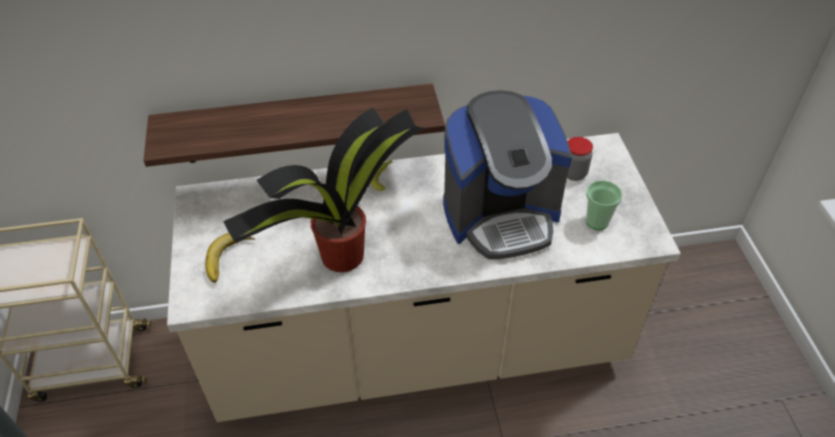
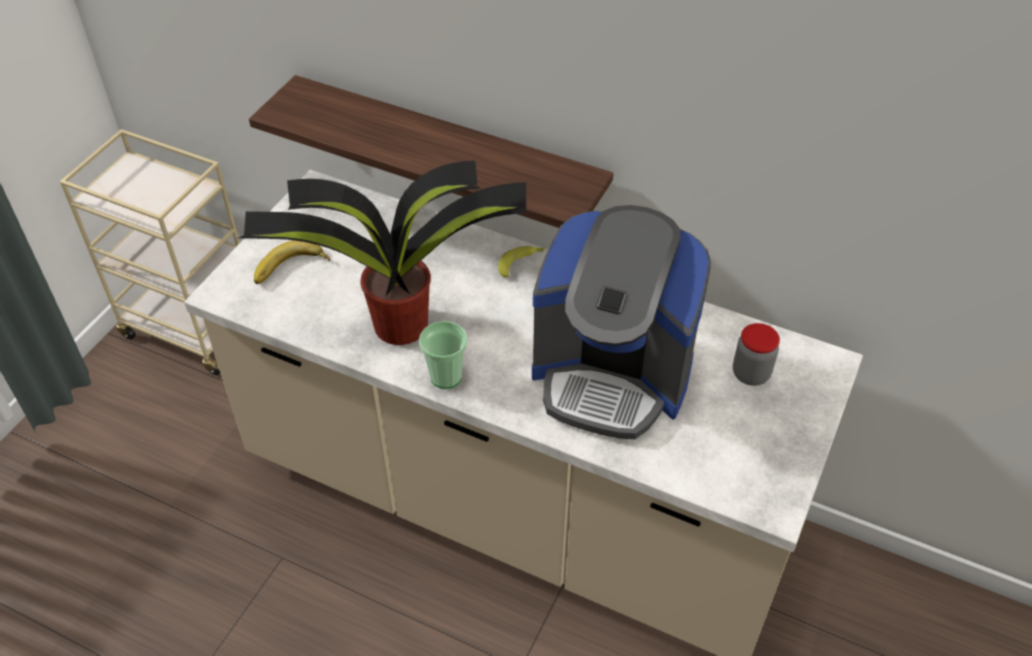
camera: 35 degrees right, 0 degrees up
cup [586,180,622,230] -> cup moved to [419,321,468,389]

